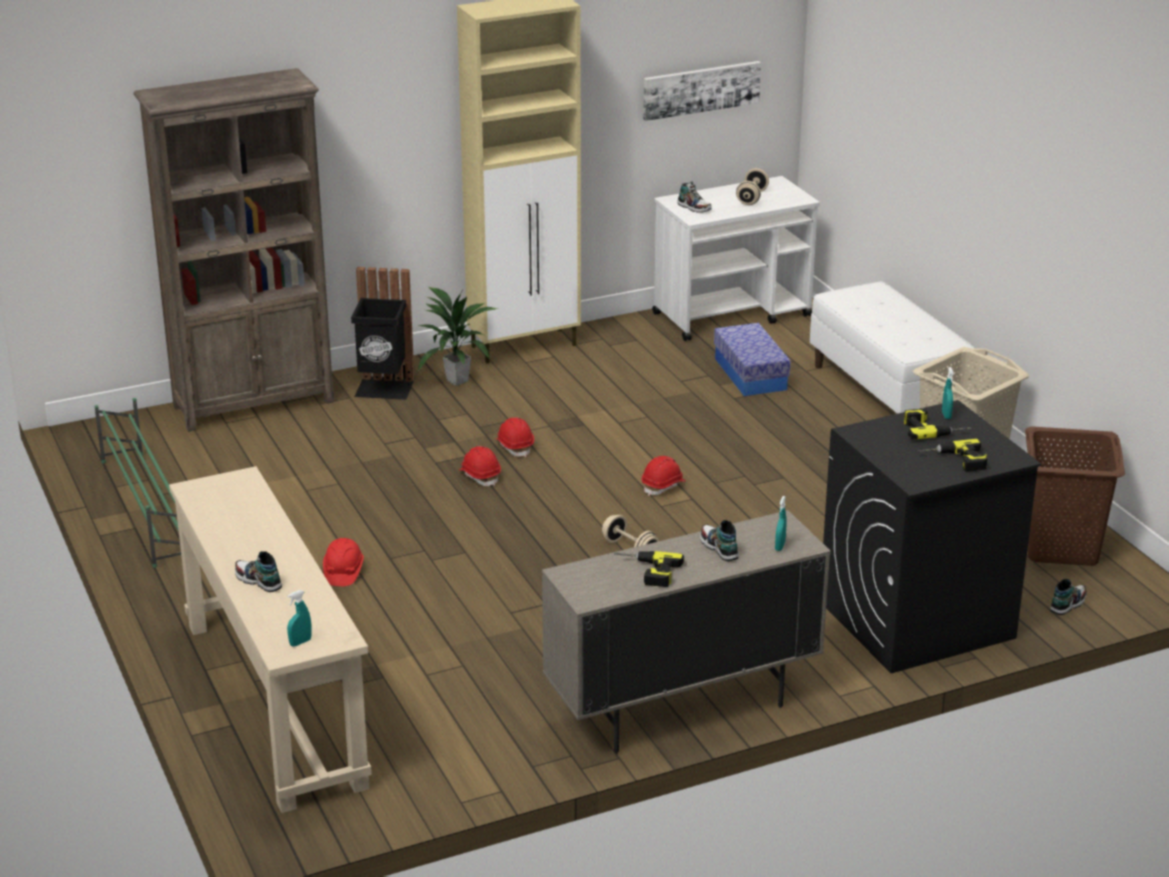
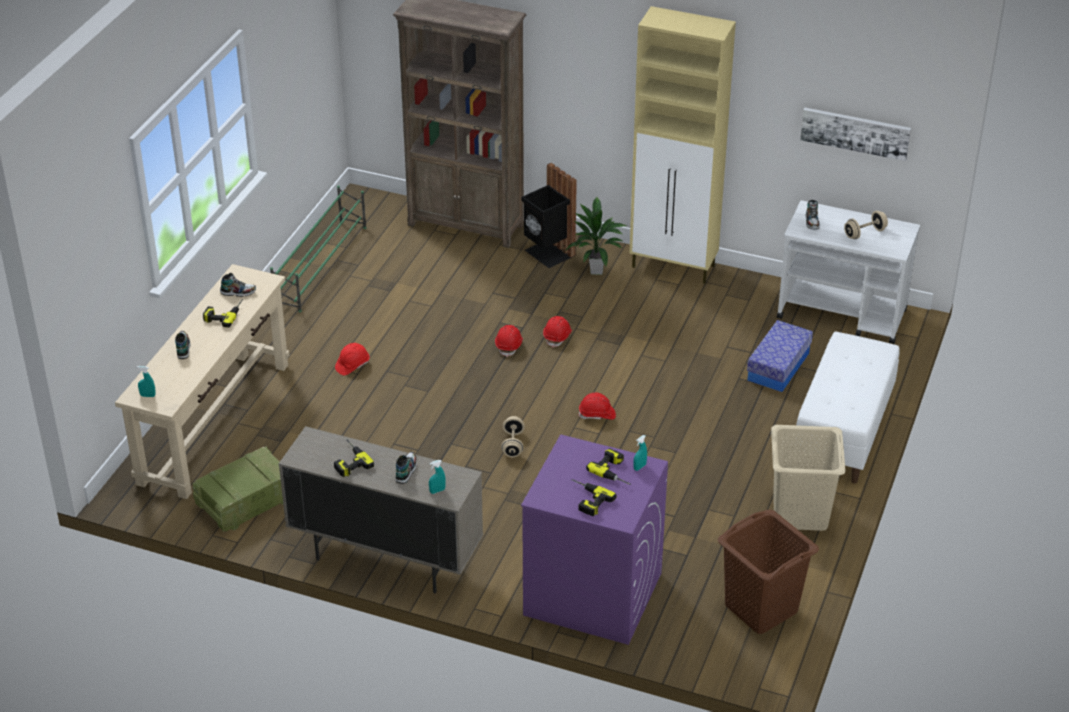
camera: 45 degrees right, 10 degrees up
black washing machine [823,400,1041,673] -> purple washing machine [521,434,668,645]
shoe [1050,579,1087,615] -> shoe moved to [220,273,256,297]
none -> crate [192,446,283,532]
none -> power drill [203,300,242,328]

